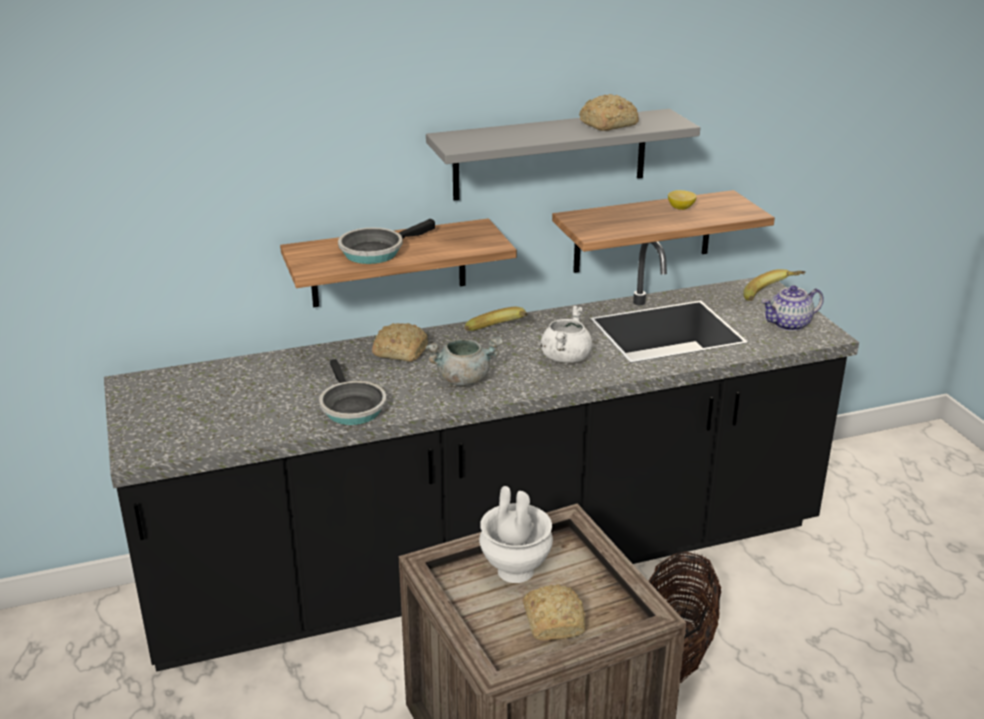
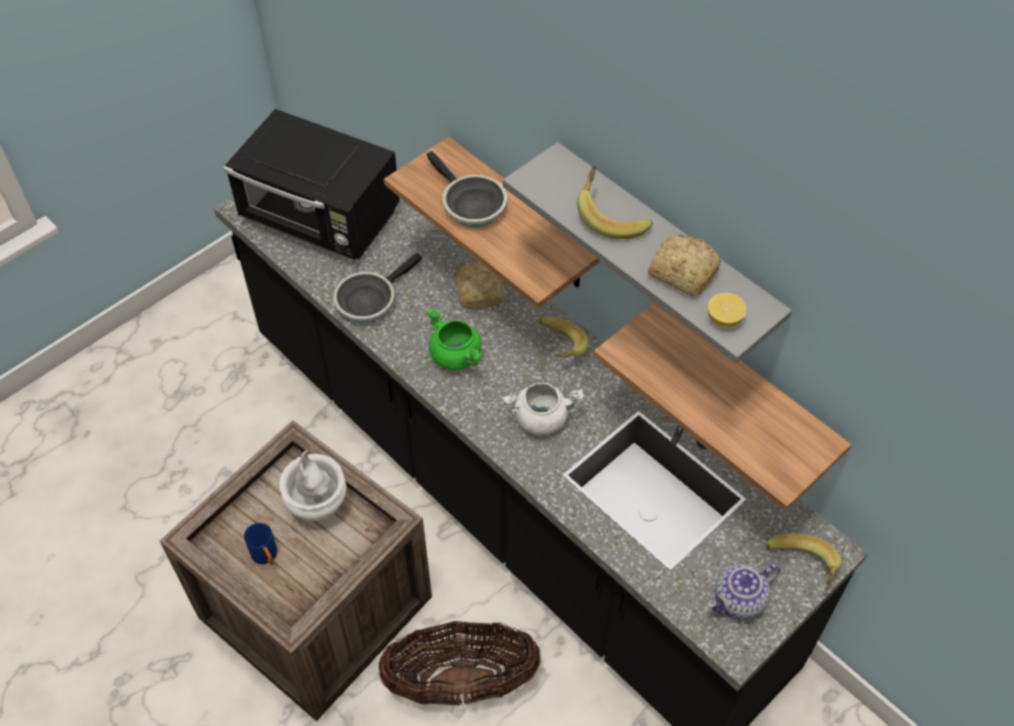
camera: 65 degrees right, 25 degrees up
frying pan [338,219,435,264] -> frying pan turned 150 degrees counterclockwise [427,151,507,227]
grey cooking pot [426,337,503,386] -> green cooking pot [426,308,483,370]
bread [523,584,585,640] -> blue mug [244,523,277,565]
lemon [668,190,696,210] -> lemon moved to [708,293,746,326]
teapot [761,285,824,331] -> teapot turned 75 degrees counterclockwise [707,564,780,621]
none -> black microwave [224,109,400,260]
none -> banana [577,165,653,239]

